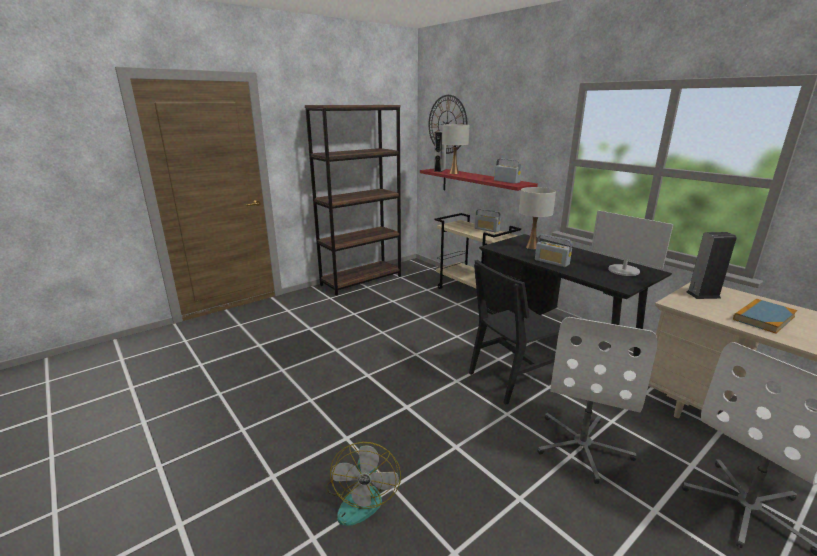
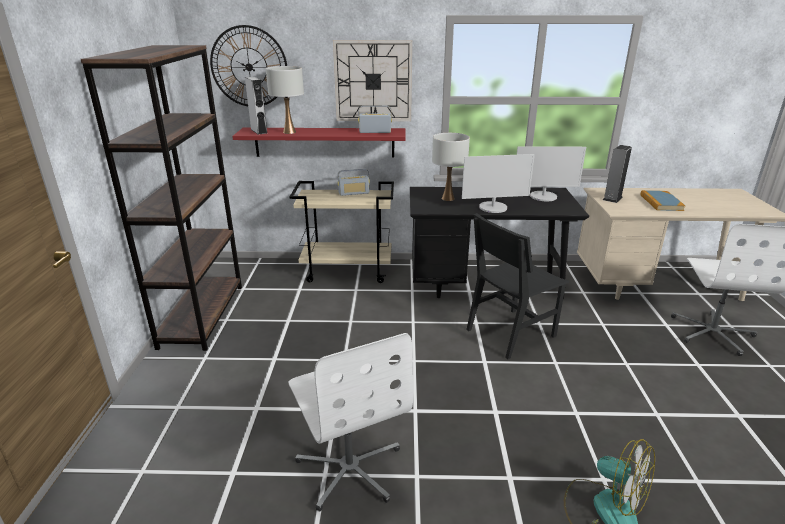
camera: 50 degrees left, 5 degrees up
black chair [469,260,560,405] -> black chair turned 45 degrees clockwise [466,213,569,359]
radio [535,234,572,267] -> monitor [462,154,535,213]
white office chair [537,317,658,484] -> white office chair moved to [288,333,413,512]
none -> wall clock [333,40,412,121]

